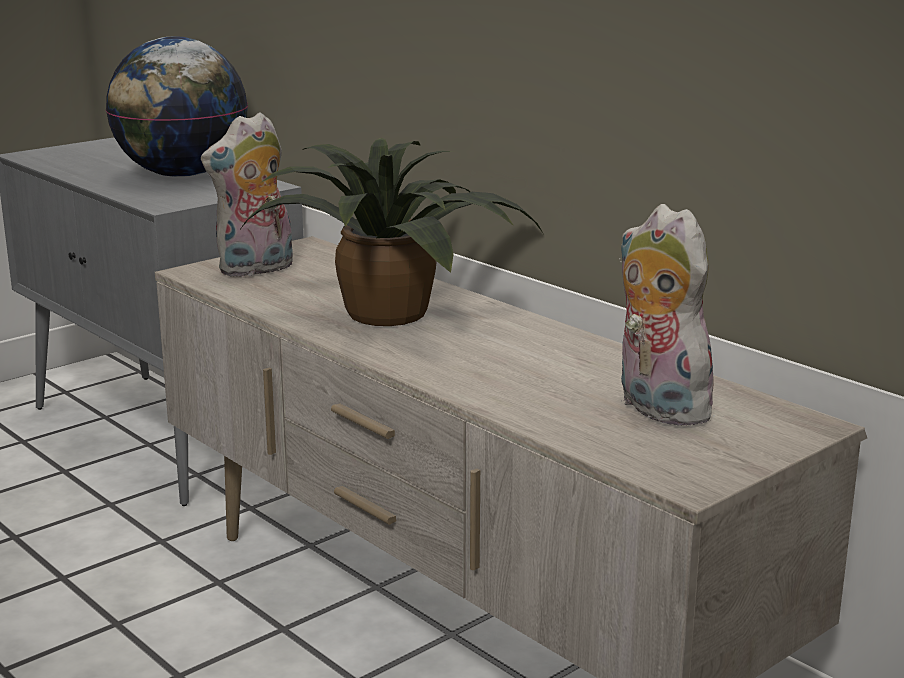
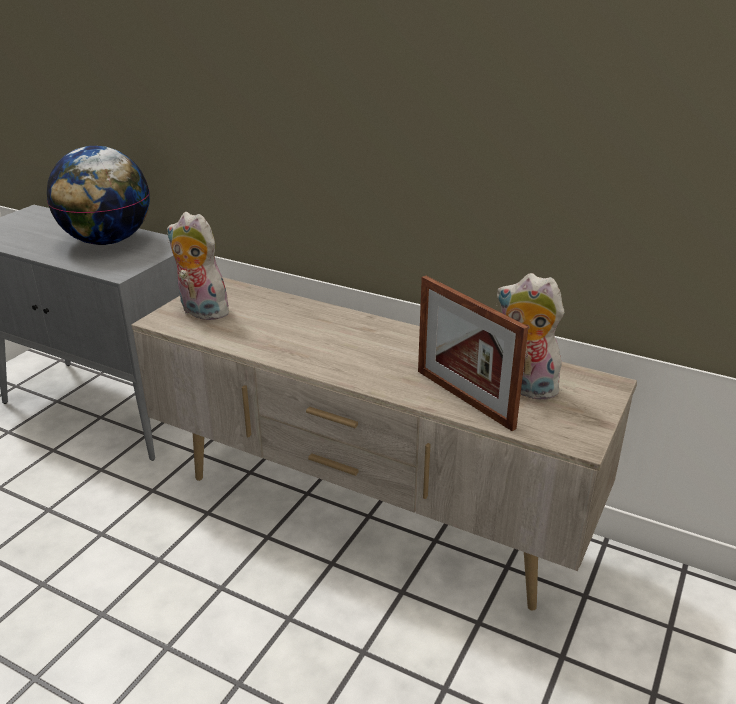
camera: 20 degrees left, 10 degrees up
plush toy [201,112,293,277] -> plush toy turned 90 degrees clockwise [167,212,231,320]
potted plant [241,138,543,326] -> none
none -> picture frame [418,276,528,431]

